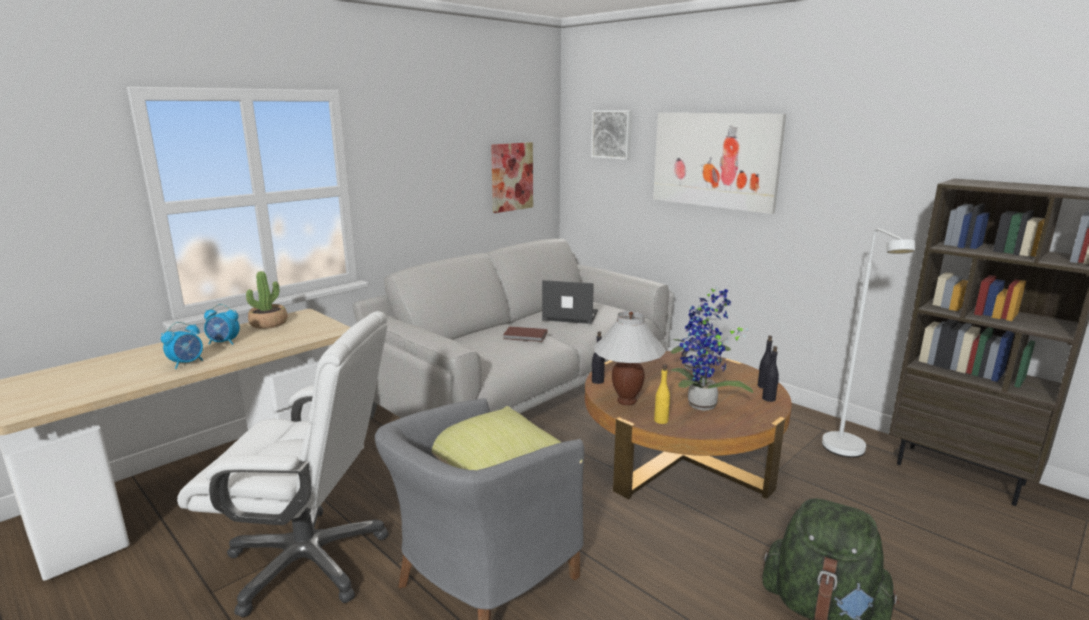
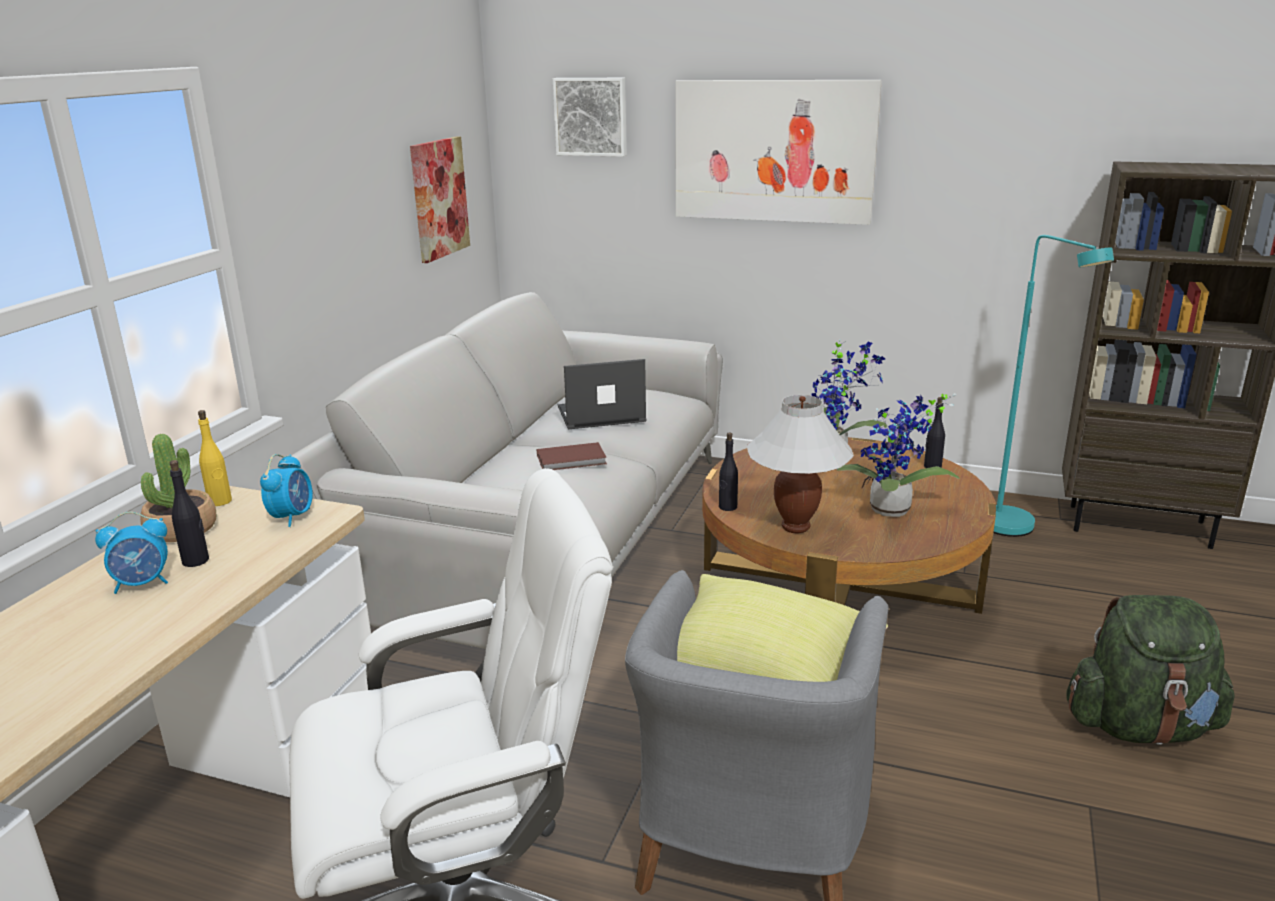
camera: 25 degrees left, 5 degrees up
alarm clock [161,322,203,369] -> alarm clock moved to [260,454,313,527]
yellow bottle [654,365,670,424] -> yellow bottle moved to [198,410,232,506]
black bottle [762,346,779,402] -> black bottle moved to [170,460,209,567]
white floor lamp [822,228,916,458] -> turquoise floor lamp [993,235,1114,537]

